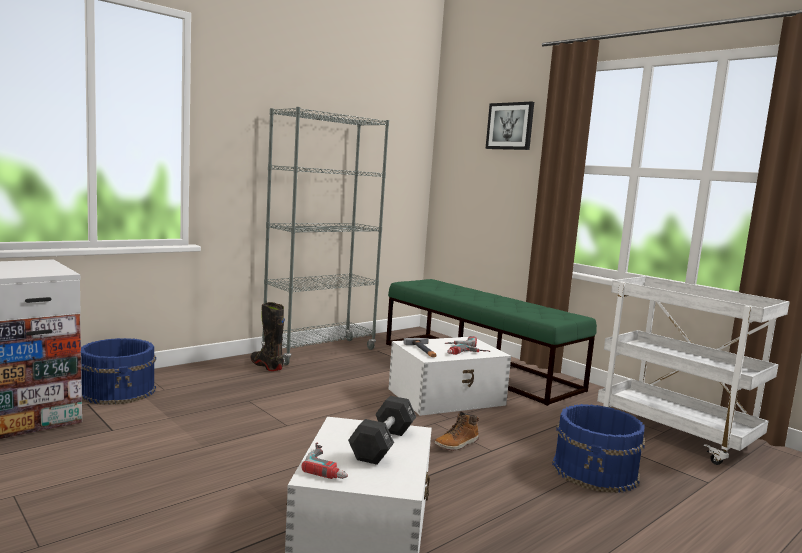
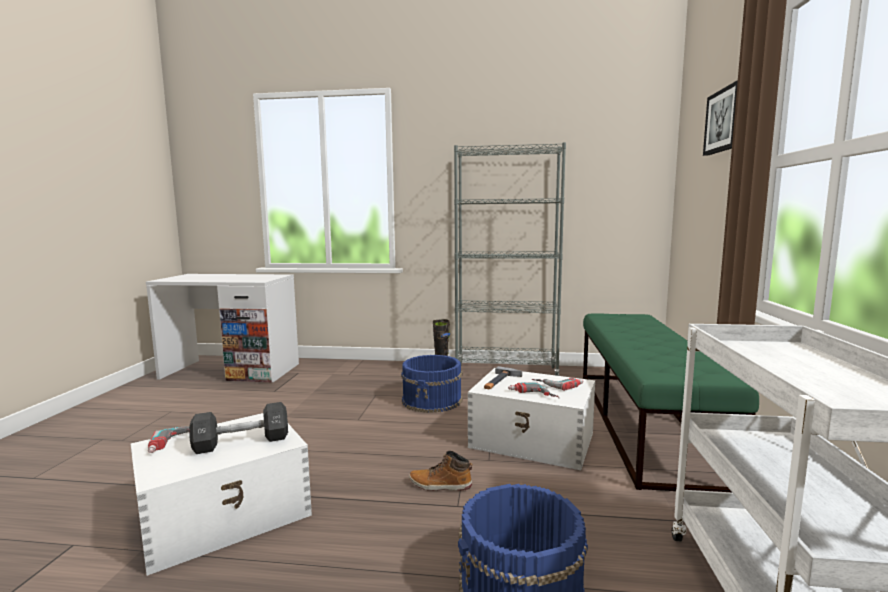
camera: 50 degrees right, 0 degrees up
blue bucket [81,338,156,405] -> blue bucket moved to [401,355,462,413]

